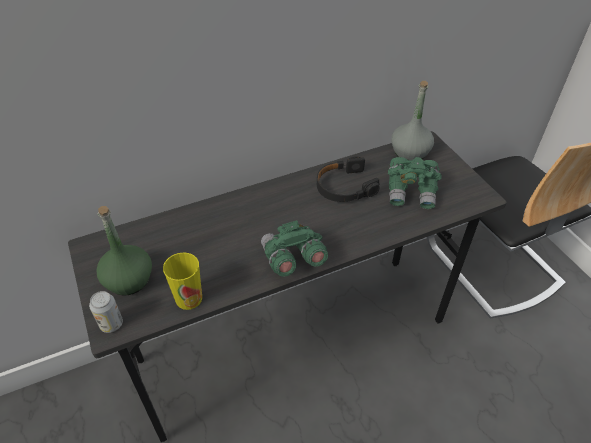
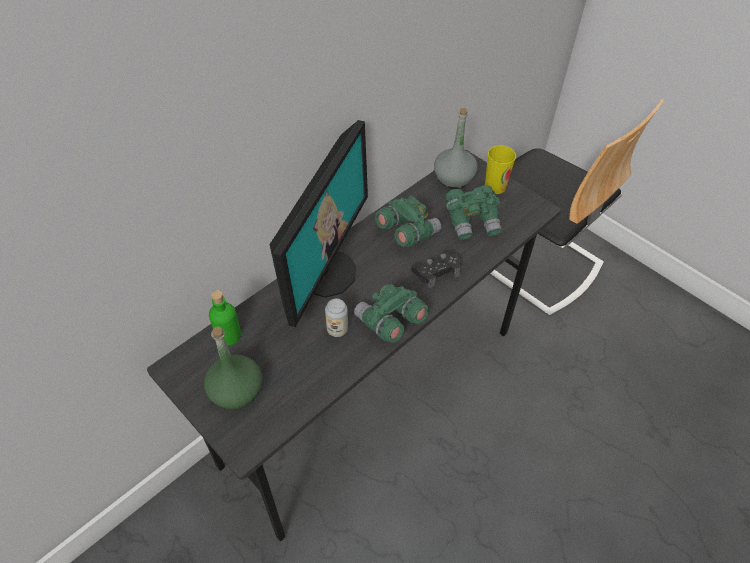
camera: 20 degrees left, 5 degrees up
can [89,291,123,333] -> can moved to [325,299,348,337]
cup [163,252,202,310] -> cup moved to [485,145,516,194]
black headphones [317,156,380,202] -> green binoculars [375,196,441,247]
none -> green bottle [209,290,241,346]
none -> monitor [269,120,368,327]
none -> black game controller [411,250,461,288]

